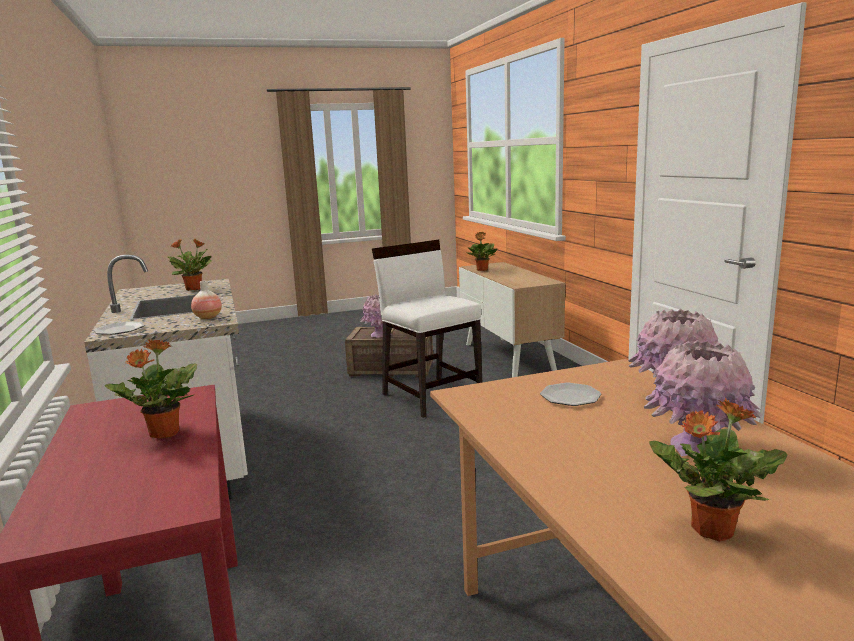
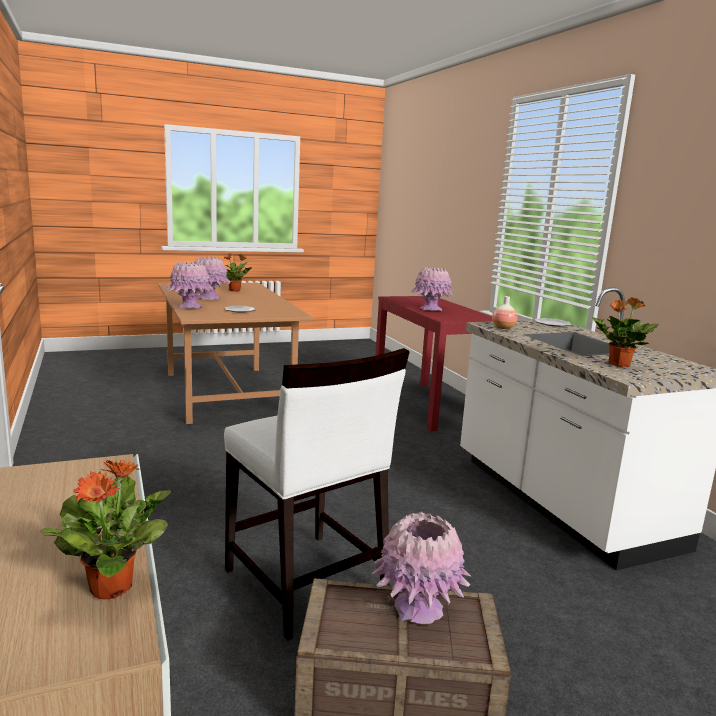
camera: 175 degrees right, 0 degrees up
potted plant [105,339,197,438] -> pink vase [412,267,453,311]

